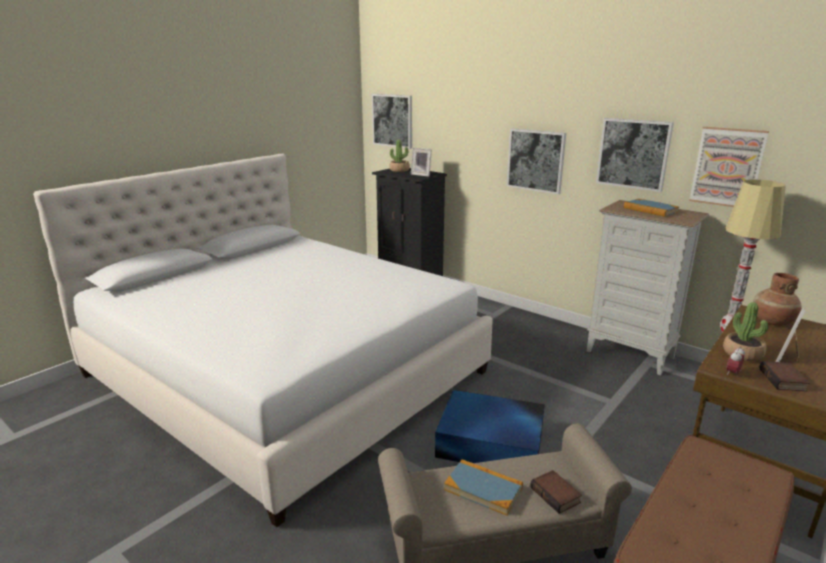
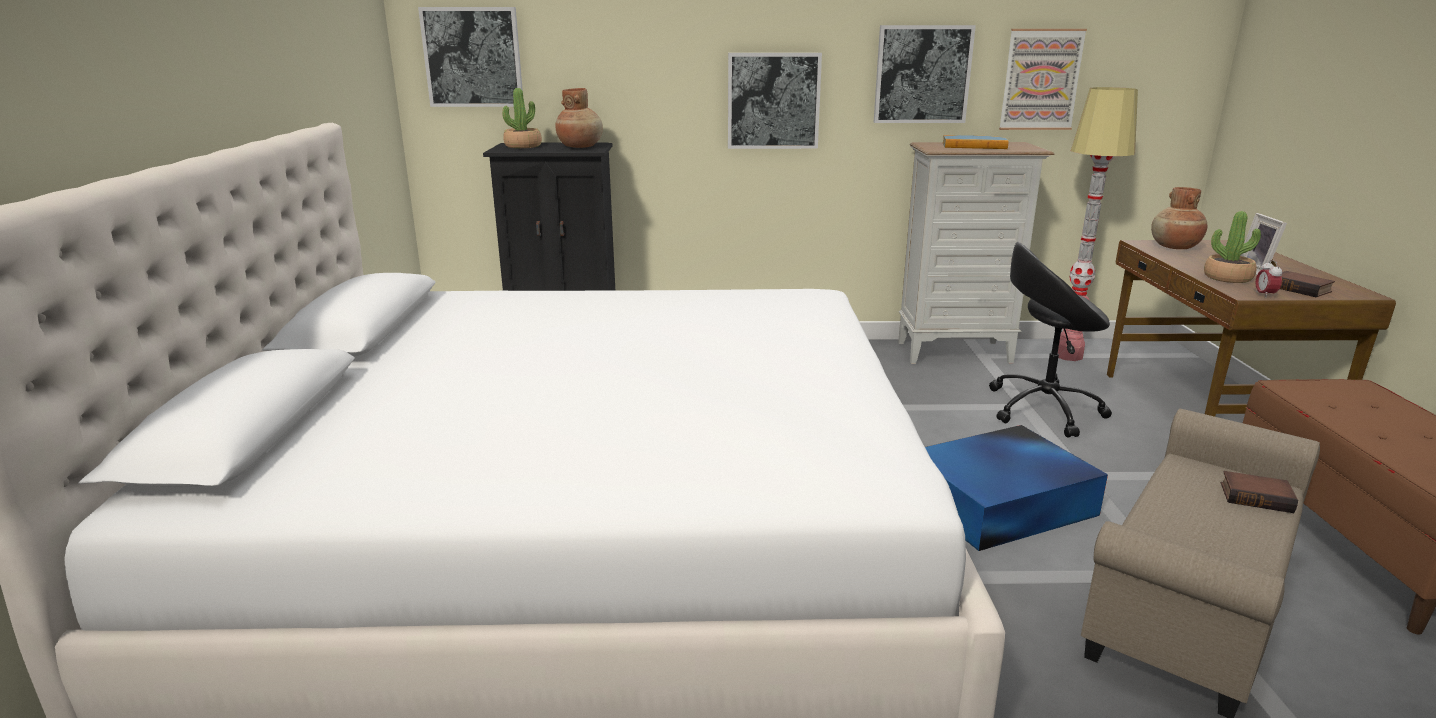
camera: 40 degrees left, 0 degrees up
picture frame [411,148,432,177] -> brown vase [555,88,603,148]
book [444,459,523,516] -> none
none -> black office chair [989,242,1112,437]

